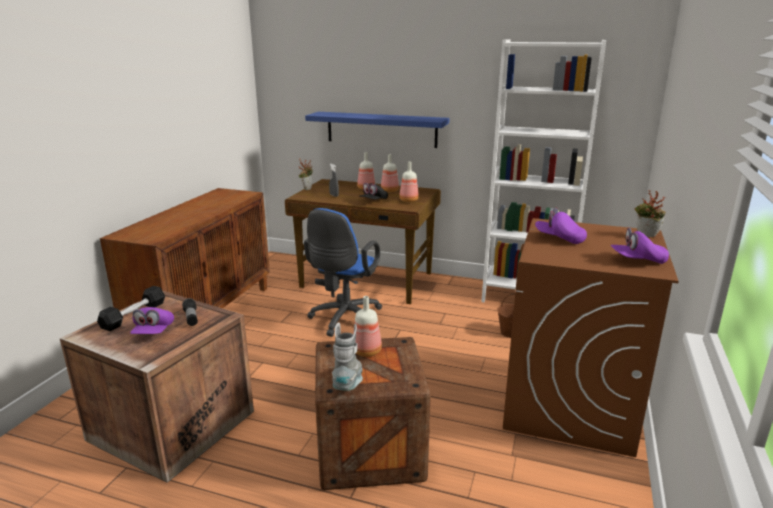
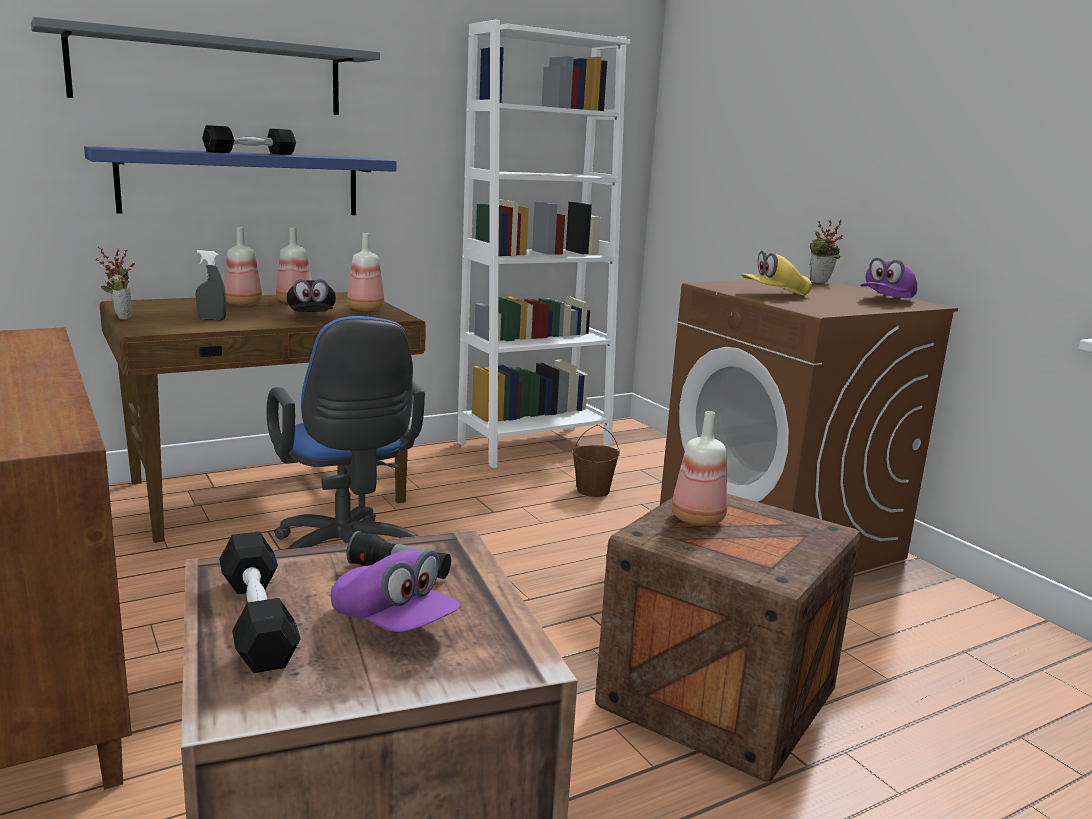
camera: 50 degrees left, 5 degrees down
grey boot [332,323,363,391] -> none
purple cap [535,208,587,244] -> yellow cap [741,250,812,296]
none -> grey shelf [31,17,380,115]
none -> black dumbbell [202,125,296,155]

